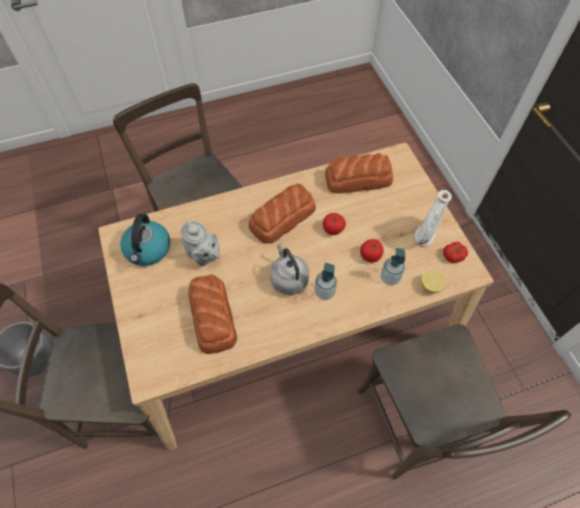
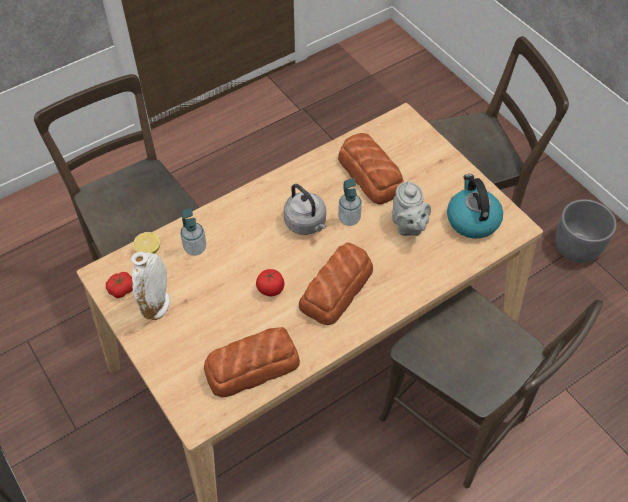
camera: 165 degrees right, 5 degrees down
grey teapot [181,221,220,266] -> grey teapot turned 135 degrees counterclockwise [392,181,431,236]
soap dispenser [315,263,337,300] -> soap dispenser moved to [338,178,362,226]
tomato [360,239,384,262] -> none

